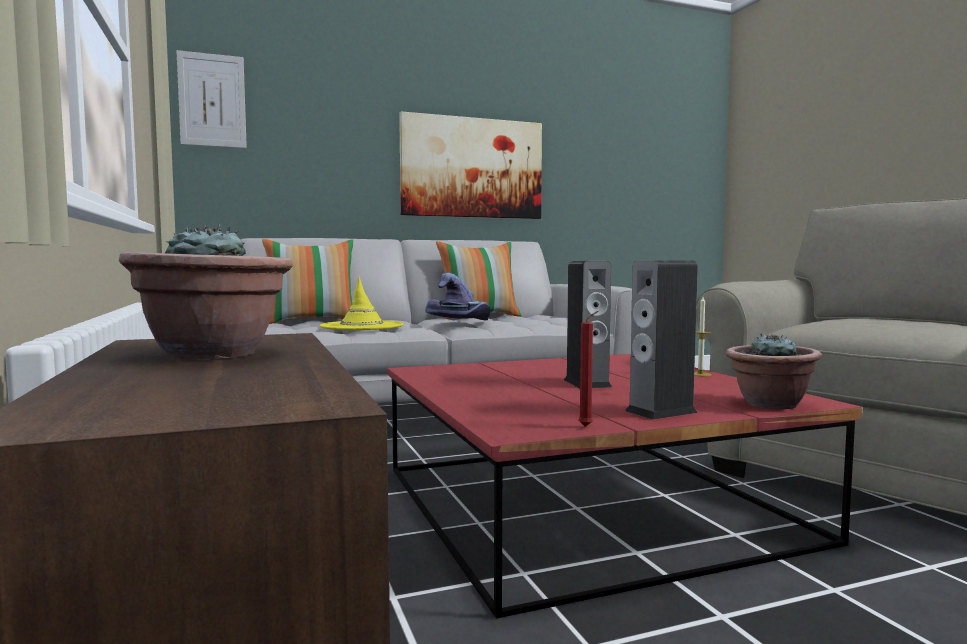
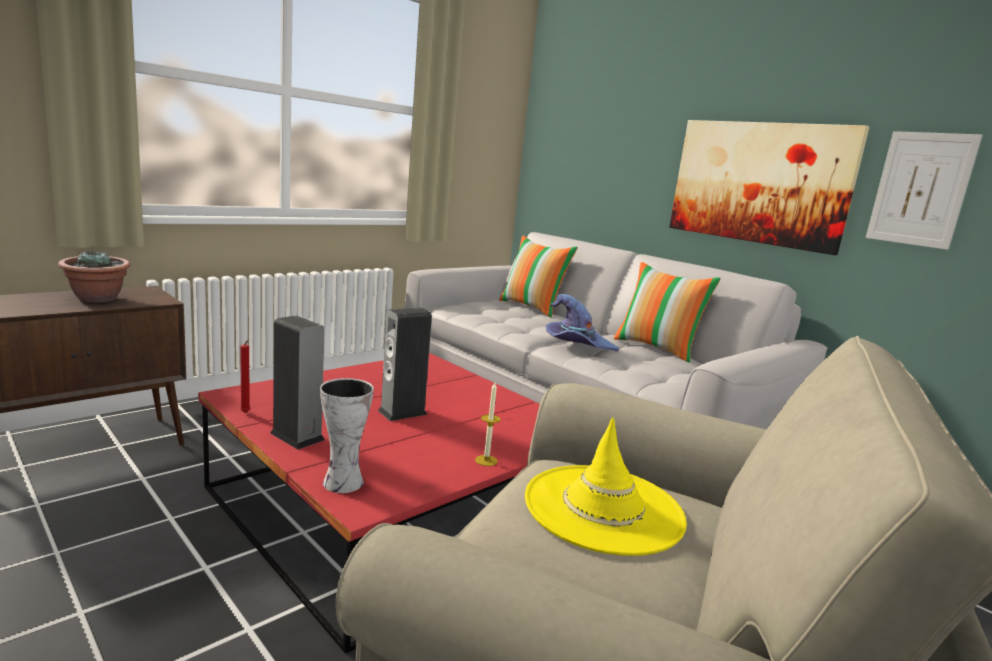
camera: 65 degrees right, 10 degrees up
picture [176,50,247,148] -> picture moved to [866,131,982,250]
yellow hat [320,277,403,330] -> yellow hat moved to [525,418,687,556]
potted plant [726,333,822,409] -> vase [320,378,374,493]

